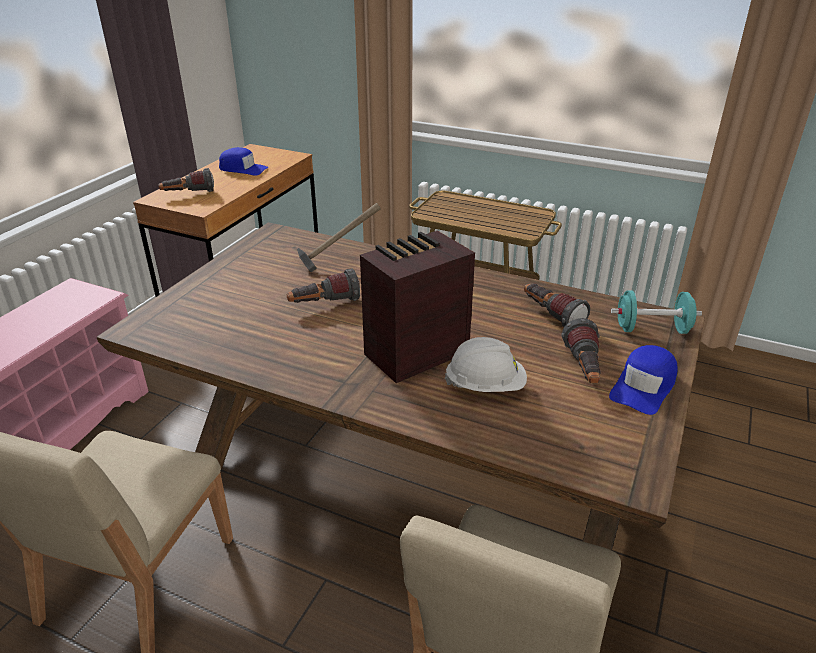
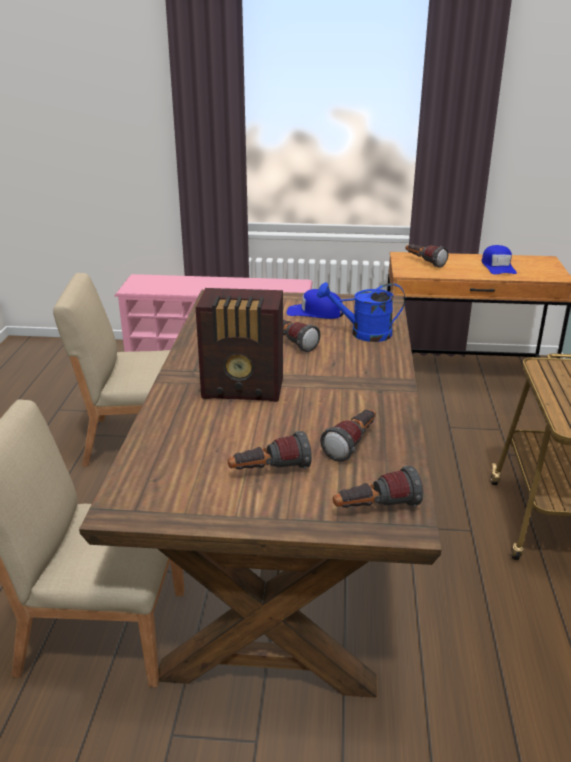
camera: 70 degrees right, 5 degrees down
hammer [297,203,381,272] -> blue watering can [317,282,405,342]
radio [360,231,475,383] -> radio turned 150 degrees clockwise [196,288,283,402]
white hard hat [445,337,527,392] -> none
blue cap [609,345,678,415] -> blue cap moved to [287,289,344,319]
turquoise dumbbell [611,290,702,334] -> flashlight [333,466,423,508]

